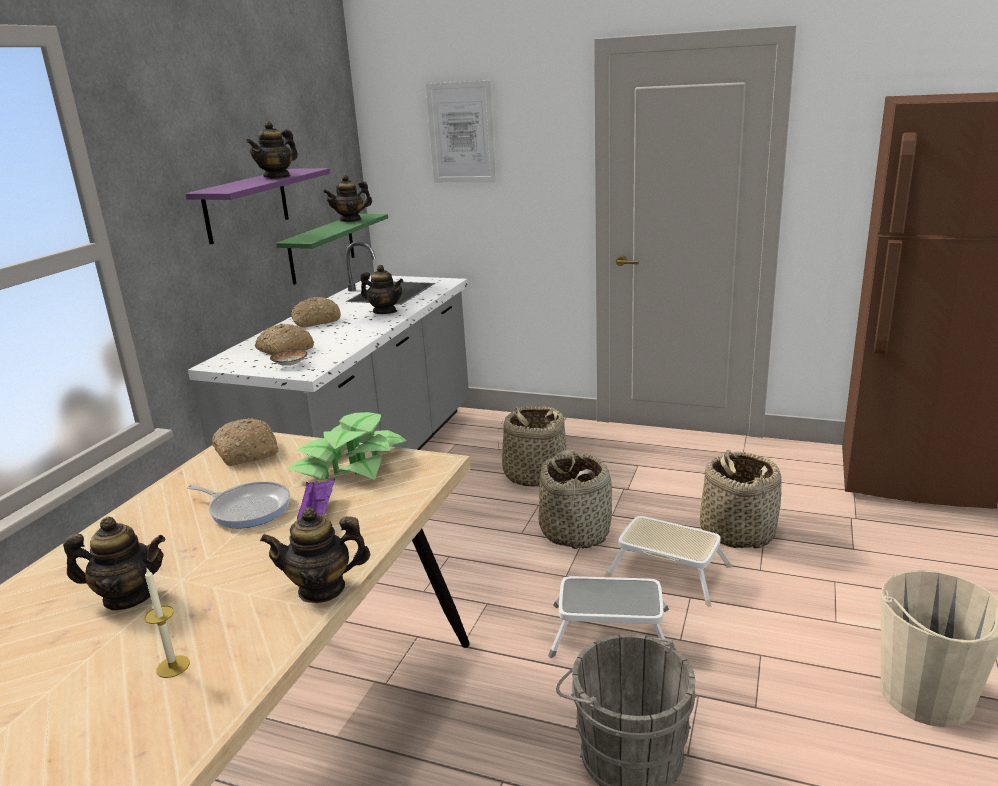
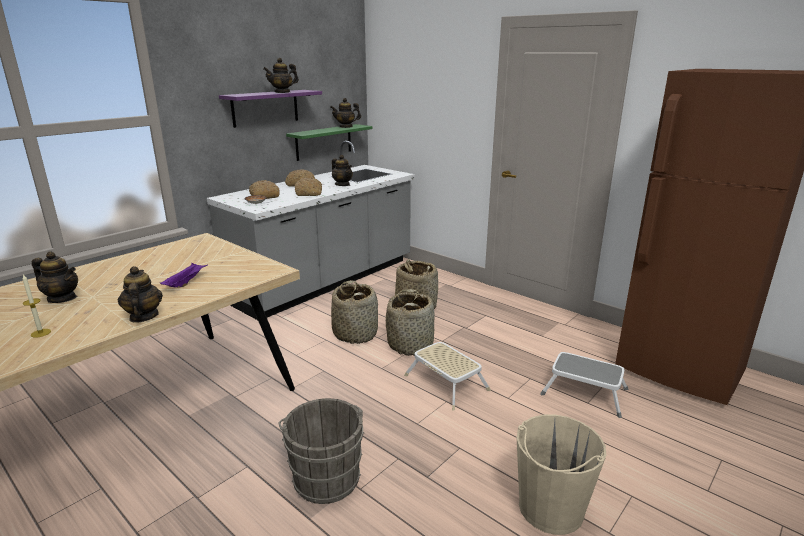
camera: 20 degrees right, 0 degrees up
frying pan [187,481,290,528] -> none
bread [212,418,279,466] -> bread moved to [295,178,322,196]
teapot [260,507,370,603] -> teapot turned 60 degrees clockwise [118,266,163,323]
potted plant [287,412,407,480] -> none
picture [426,81,496,182] -> none
grey step ladder [548,576,669,658] -> grey step ladder moved to [540,352,629,418]
basket [700,450,782,548] -> basket moved to [331,280,378,344]

